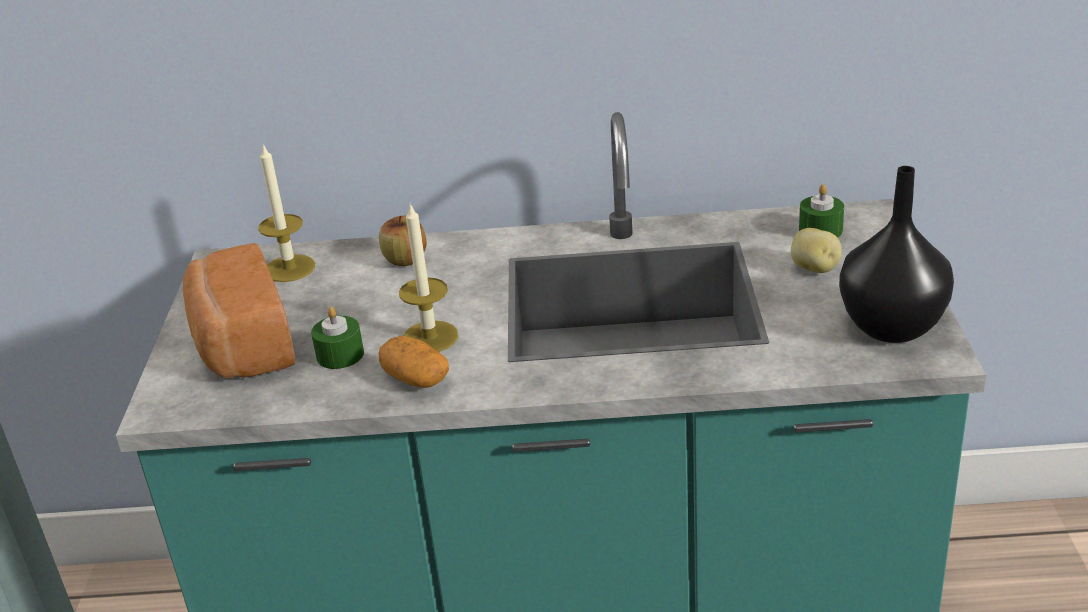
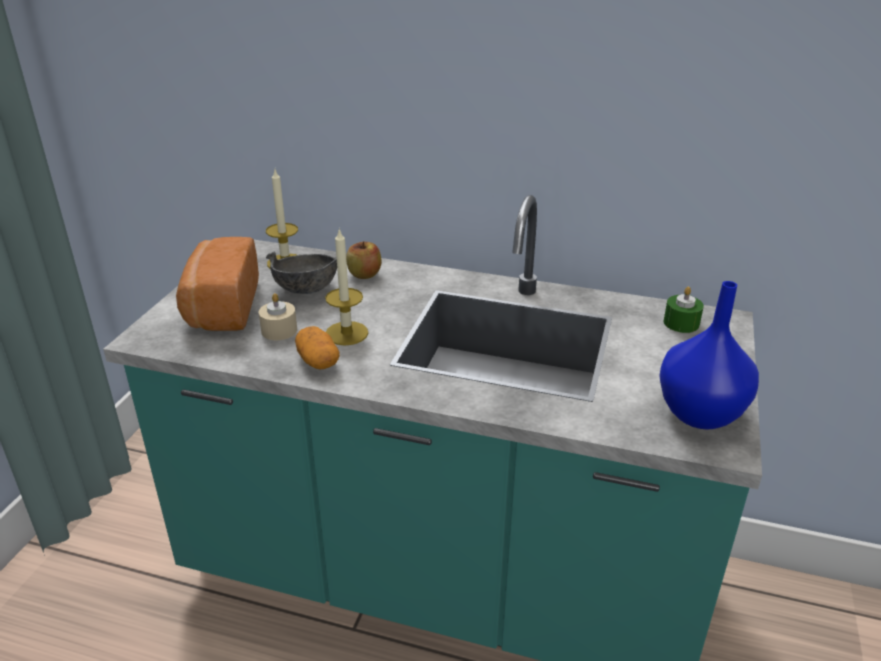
camera: 15 degrees right, 0 degrees up
green candle [311,307,364,369] -> beige candle [259,293,297,340]
potato [791,228,842,273] -> none
black vase [839,166,954,343] -> blue vase [659,281,759,429]
none -> grey bowl [266,251,337,294]

